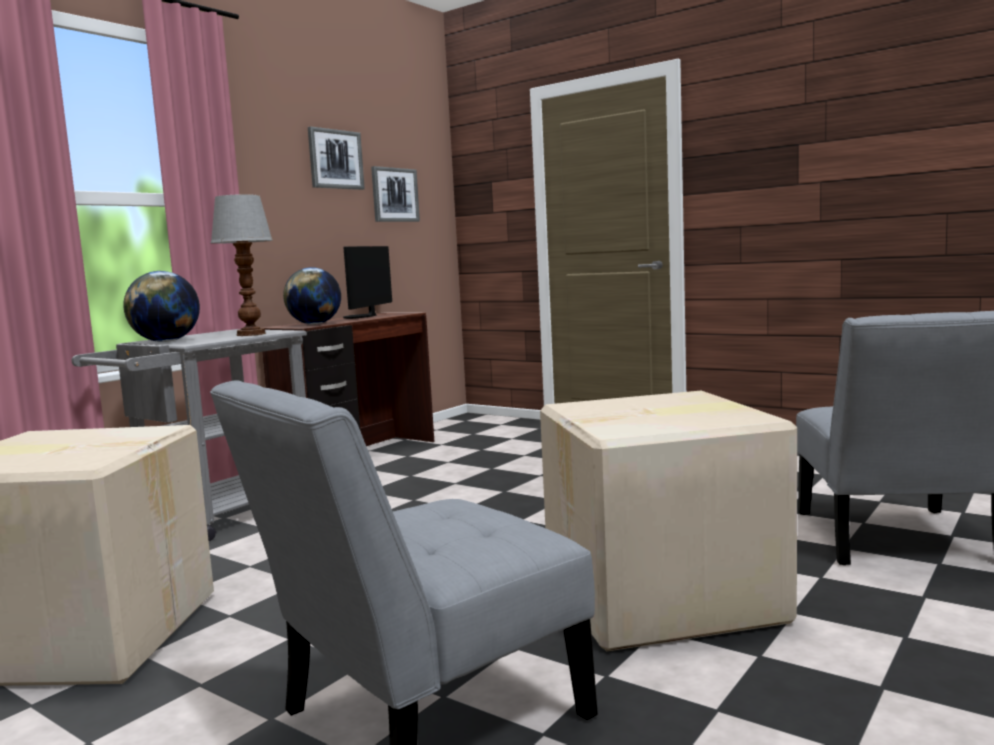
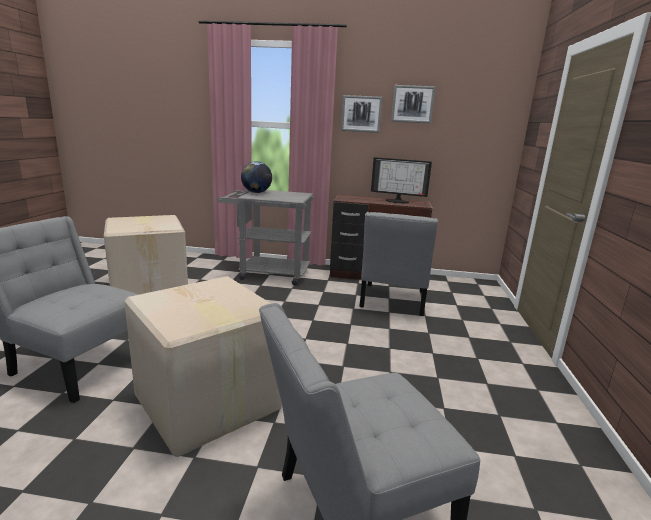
camera: 60 degrees right, 10 degrees up
table lamp [211,194,273,336] -> none
globe [283,267,341,325] -> none
monitor [343,246,392,319] -> monitor turned 150 degrees counterclockwise [371,157,432,203]
picture [371,166,420,222] -> picture moved to [341,95,382,133]
none -> grey chair [359,212,438,316]

